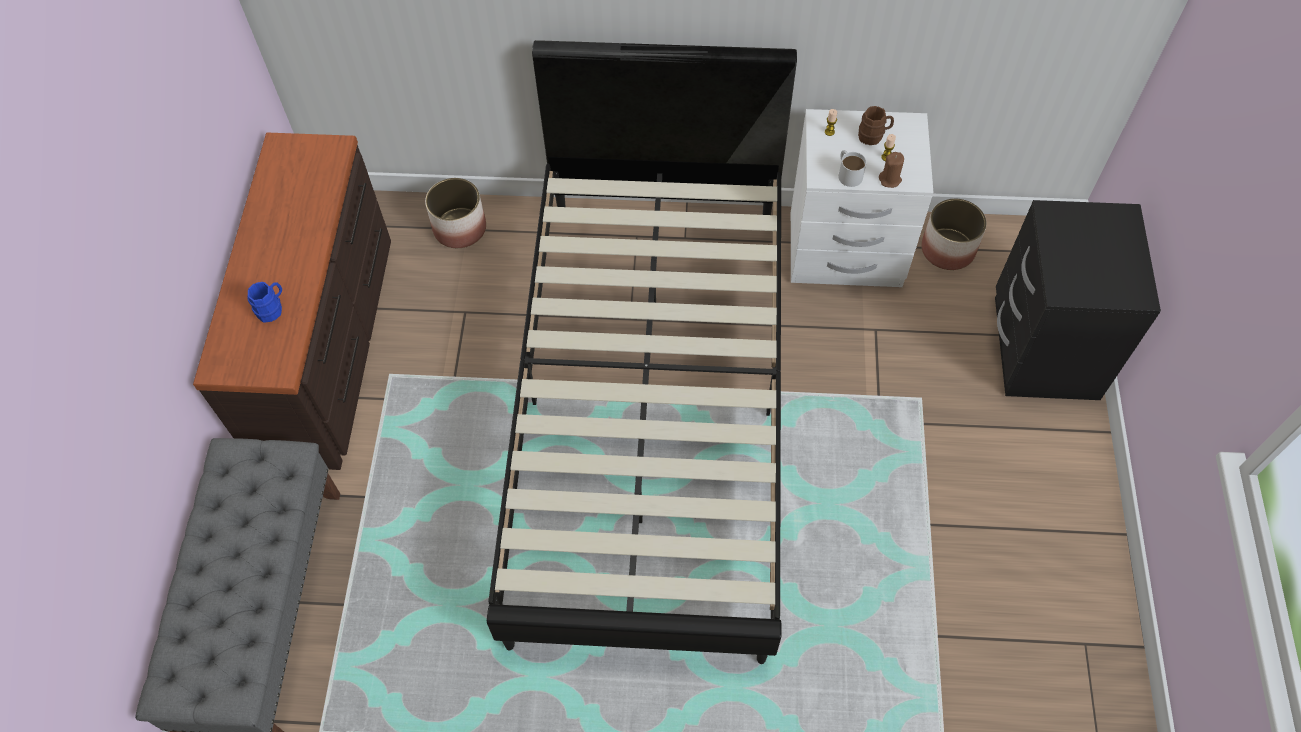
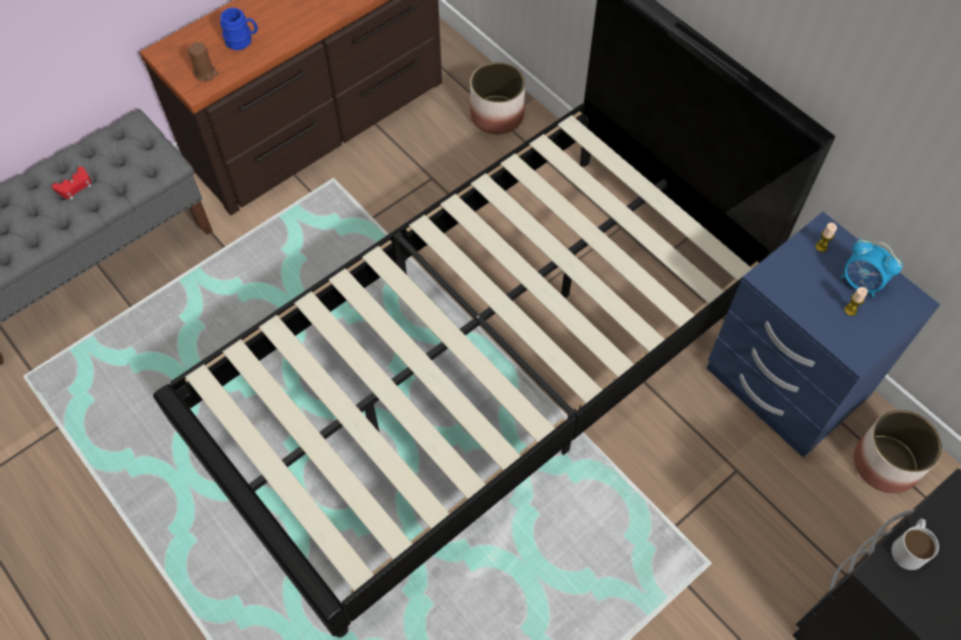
camera: 45 degrees right, 0 degrees up
white nightstand [791,109,933,287] -> blue nightstand [707,212,940,457]
white mug [838,150,867,187] -> white mug moved to [891,518,939,570]
brown mug [858,106,894,145] -> alarm clock [840,239,903,298]
brown candle [879,152,904,188] -> brown candle moved to [188,42,218,81]
none -> red game controller [52,166,92,200]

